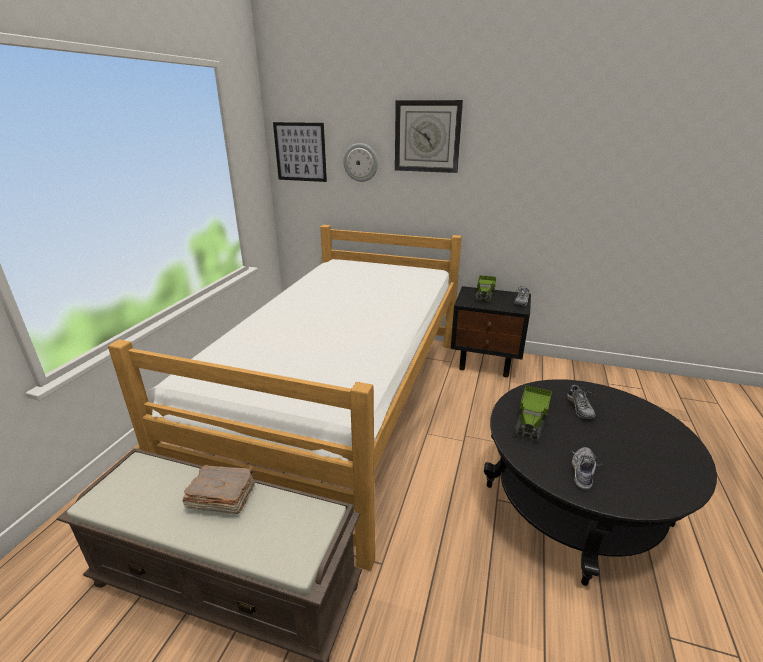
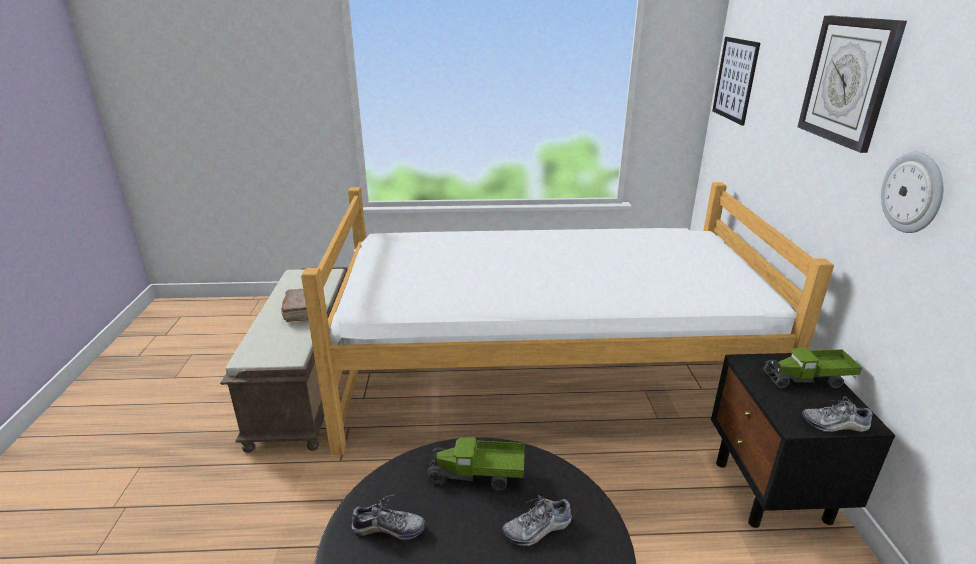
camera: 70 degrees right, 0 degrees up
wall clock [343,143,378,182] -> wall clock moved to [881,152,944,233]

